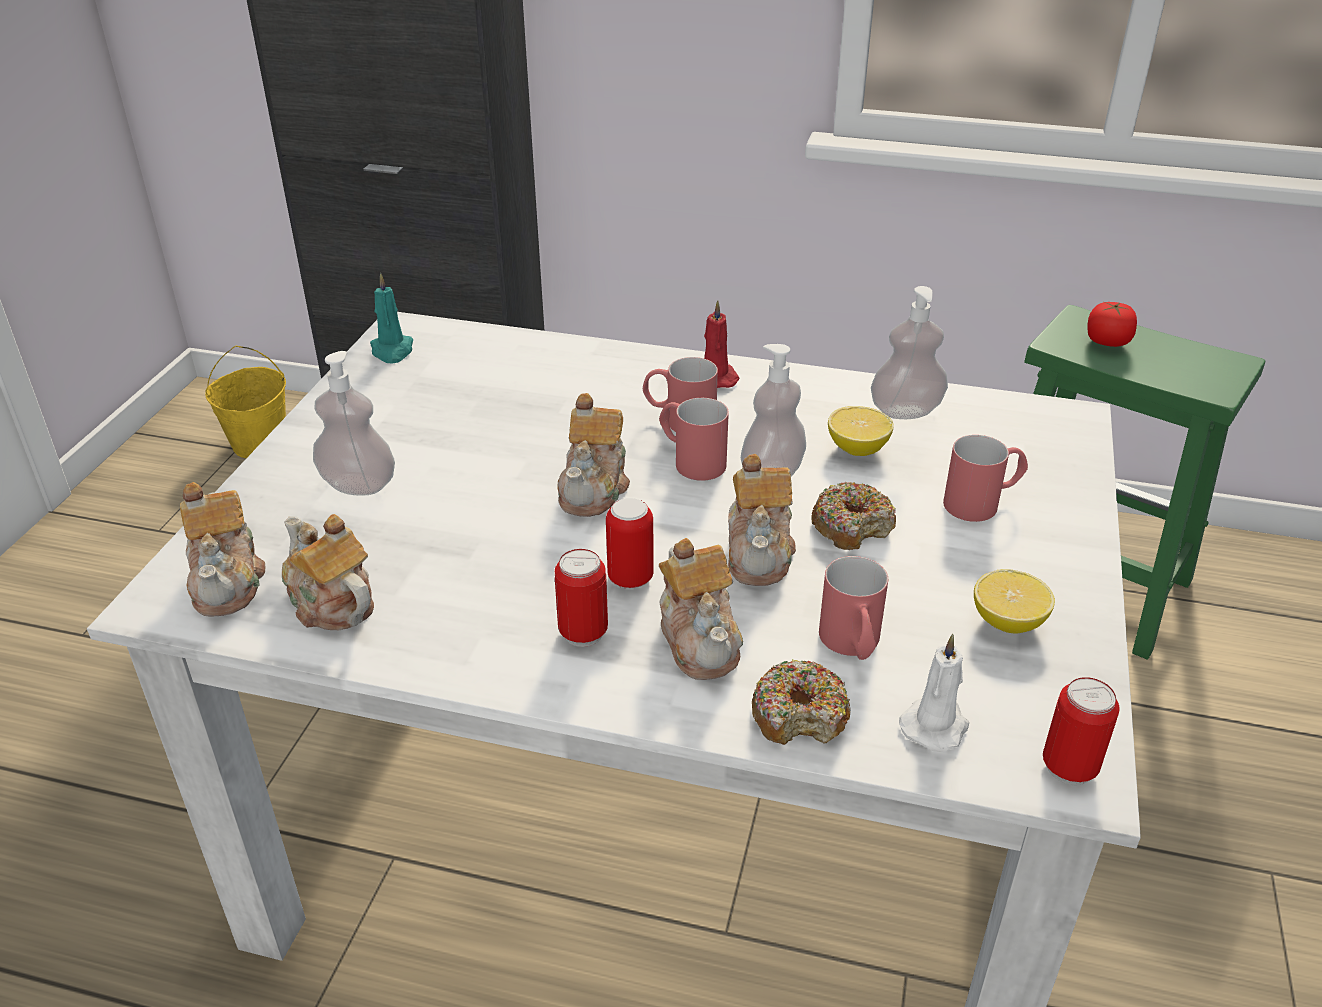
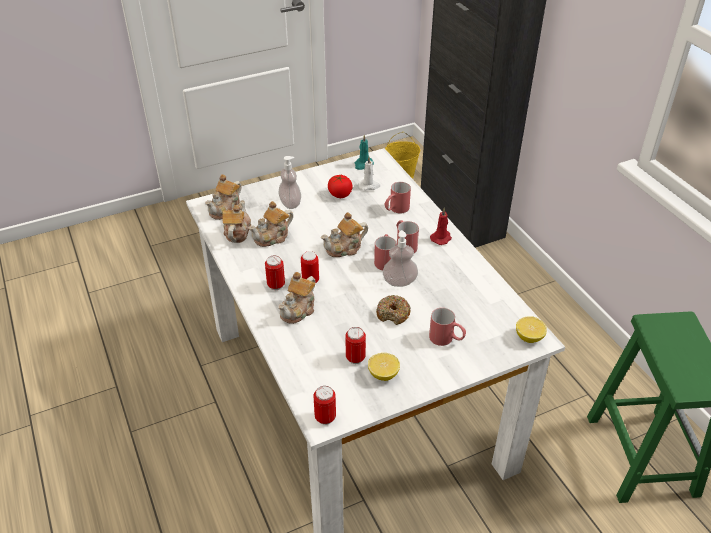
camera: 50 degrees right, 5 degrees up
teapot [728,454,796,586] -> teapot moved to [248,201,293,247]
donut [752,659,851,745] -> none
red mug [819,556,888,660] -> red mug moved to [384,182,411,213]
lemon [828,406,894,456] -> lemon moved to [516,316,547,343]
soap dispenser [871,286,948,419] -> none
white candle [899,634,969,752] -> white candle moved to [358,157,381,191]
tomato [1087,302,1137,347] -> tomato moved to [328,175,353,198]
none -> can [345,327,366,364]

